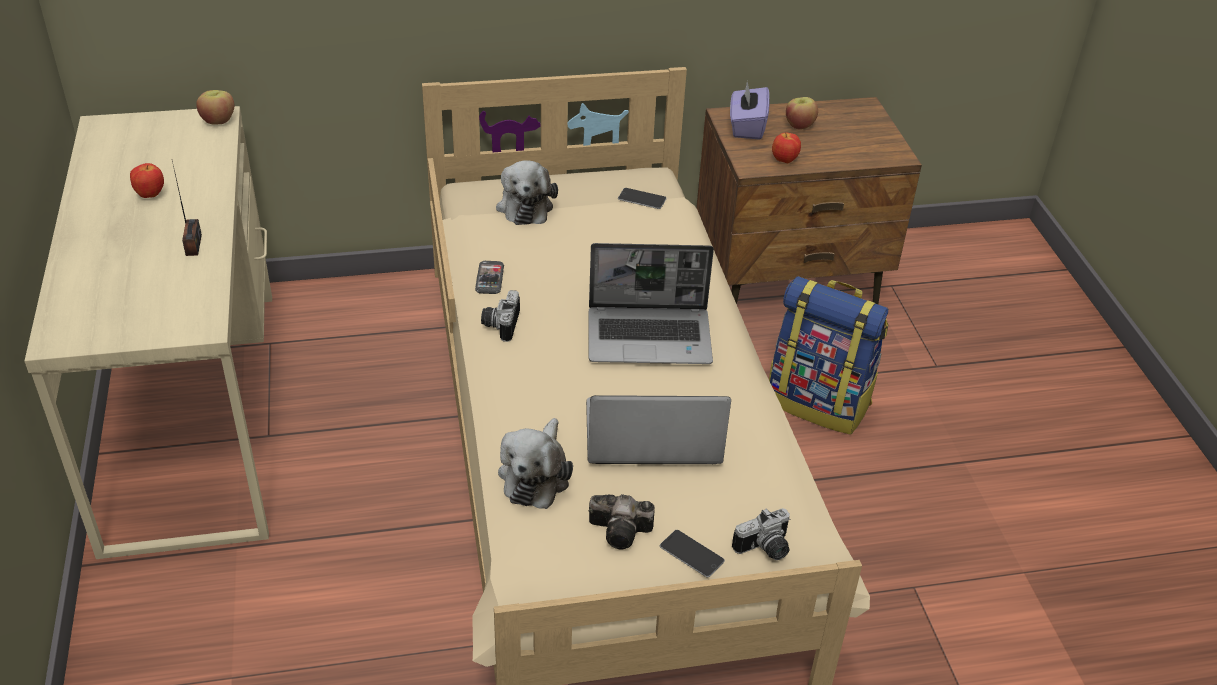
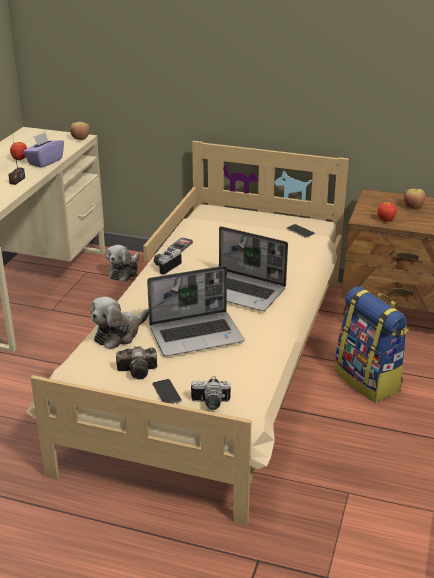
camera: 30 degrees right, 10 degrees down
plush toy [496,160,558,225] -> plush toy moved to [106,245,139,282]
laptop [586,395,731,464] -> laptop turned 135 degrees clockwise [147,266,245,356]
camera [589,494,655,549] -> camera turned 45 degrees counterclockwise [116,346,157,380]
purple tissue box [730,82,770,140] -> purple tissue box moved to [23,132,64,168]

